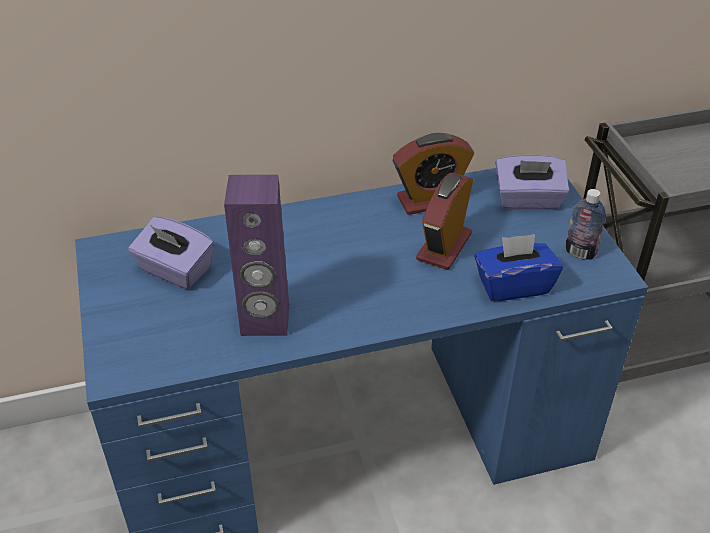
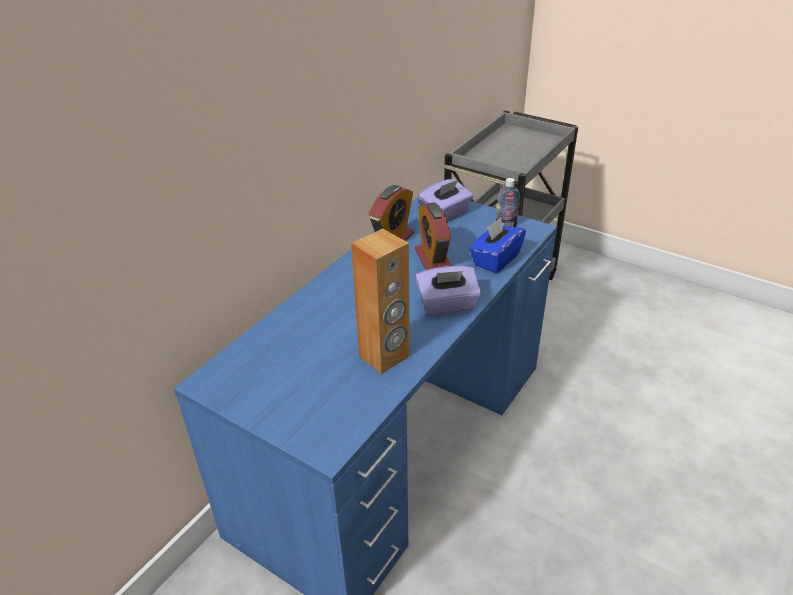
camera: 40 degrees left, 5 degrees down
purple tissue box [128,217,214,289] -> purple tissue box moved to [415,266,481,316]
purple speaker [224,175,289,336] -> brown speaker [351,228,410,374]

